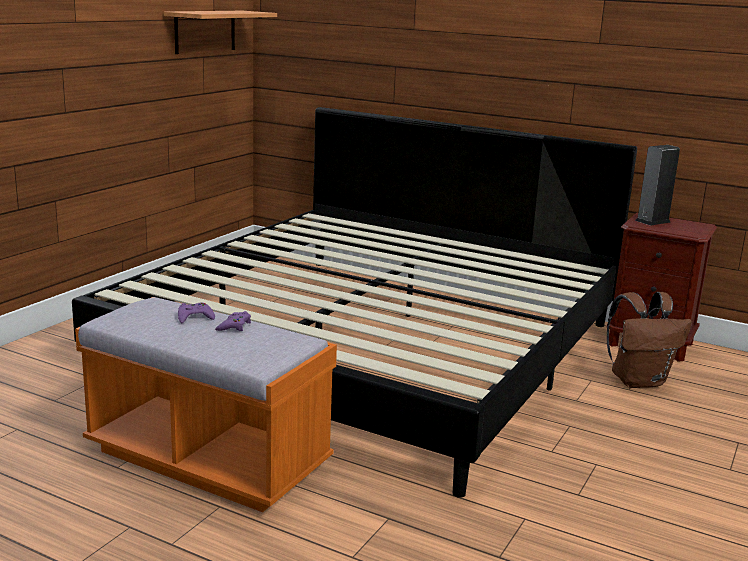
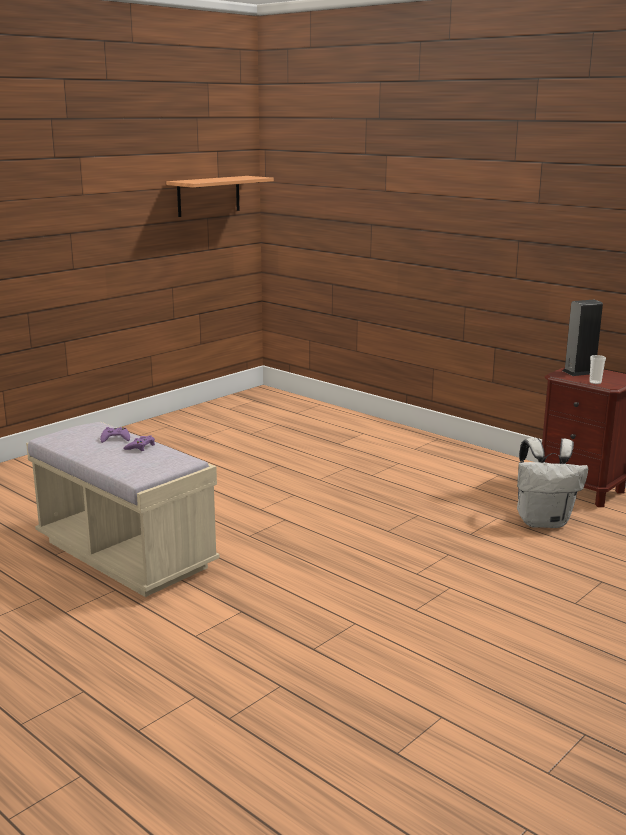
camera: 15 degrees right, 0 degrees up
bed [72,107,637,498] -> none
orange bench [75,297,337,512] -> beige bench [26,422,220,597]
brown backpack [607,292,692,388] -> white backpack [517,438,588,528]
none -> cup [589,355,606,384]

